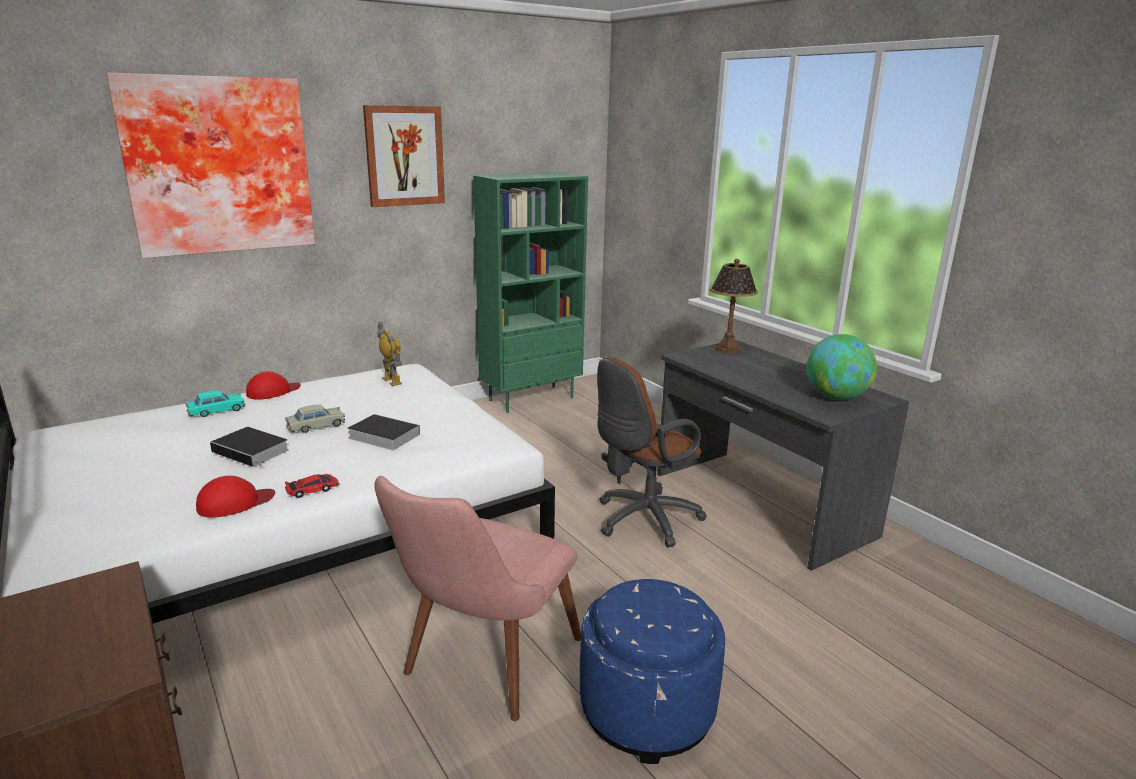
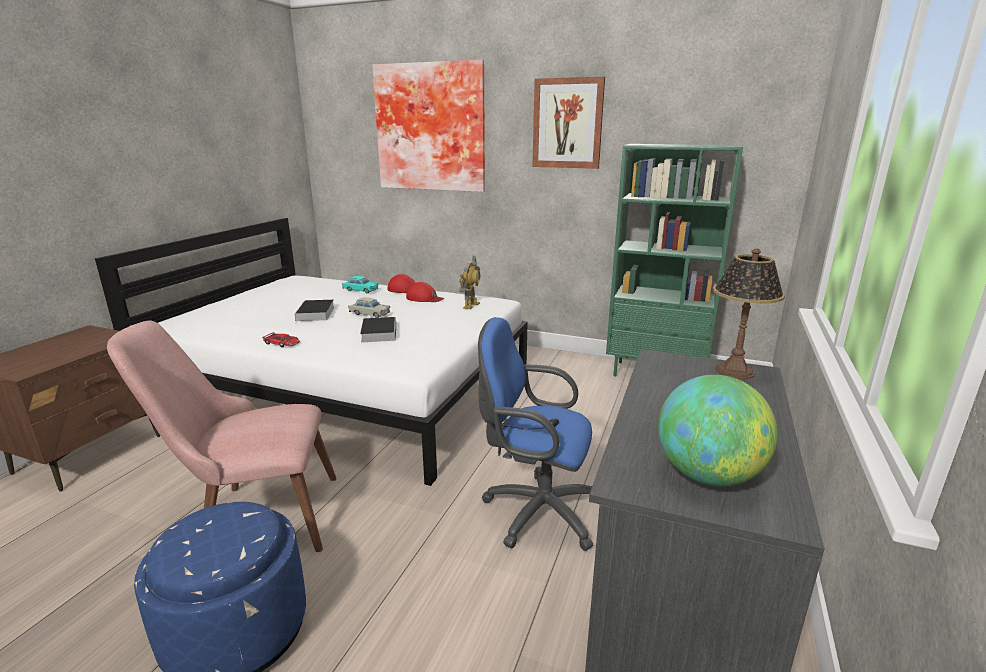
camera: 55 degrees right, 0 degrees up
red cap [196,476,275,518] -> red cap moved to [406,282,444,302]
brown office chair [597,357,707,547] -> blue office chair [478,317,593,551]

